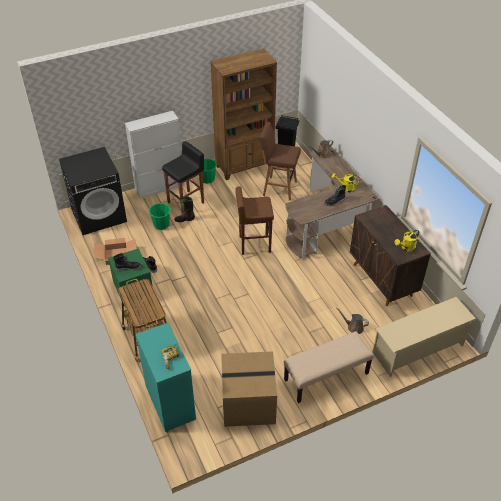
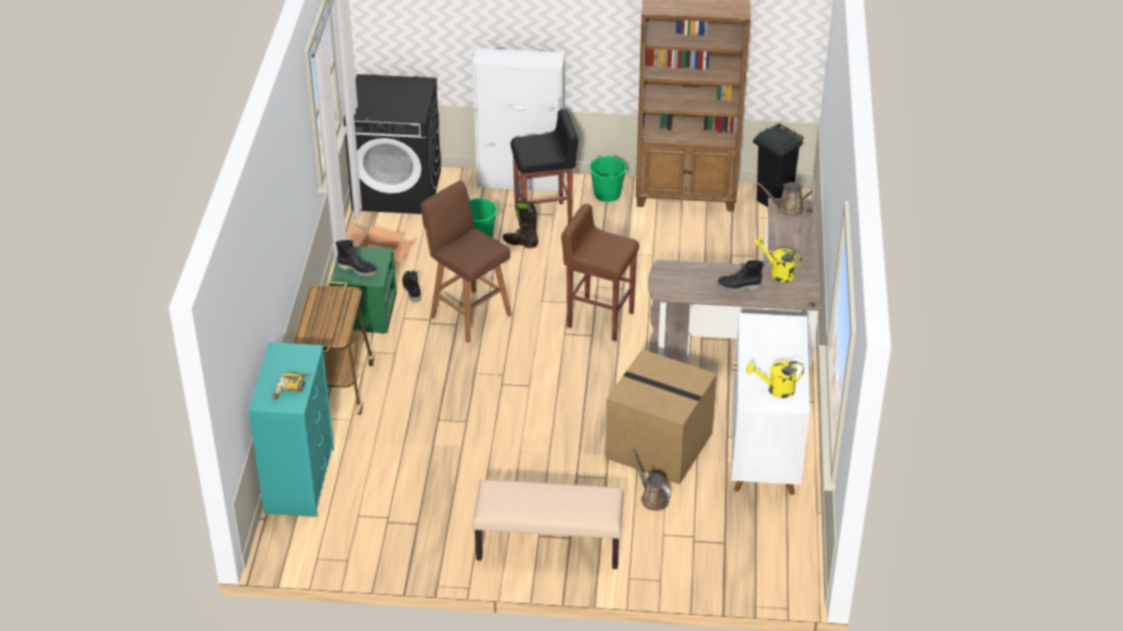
camera: 30 degrees right, 5 degrees down
cardboard box [221,351,277,427] -> cardboard box moved to [605,349,717,484]
brown stool [259,122,301,201] -> brown stool moved to [421,181,512,343]
brown cabinet [350,205,431,306] -> white cabinet [731,313,810,495]
beige shoe rack [372,297,476,377] -> none

